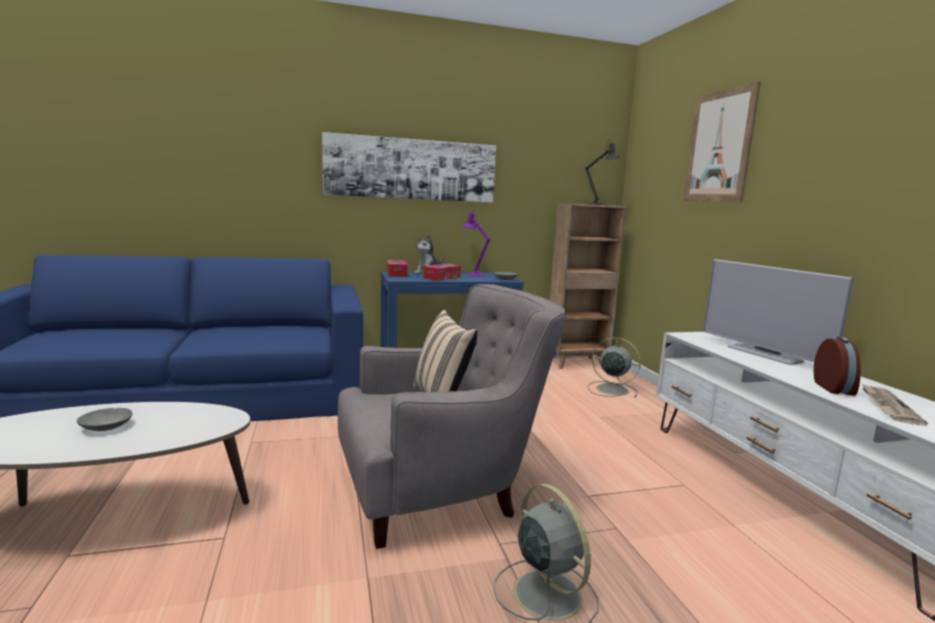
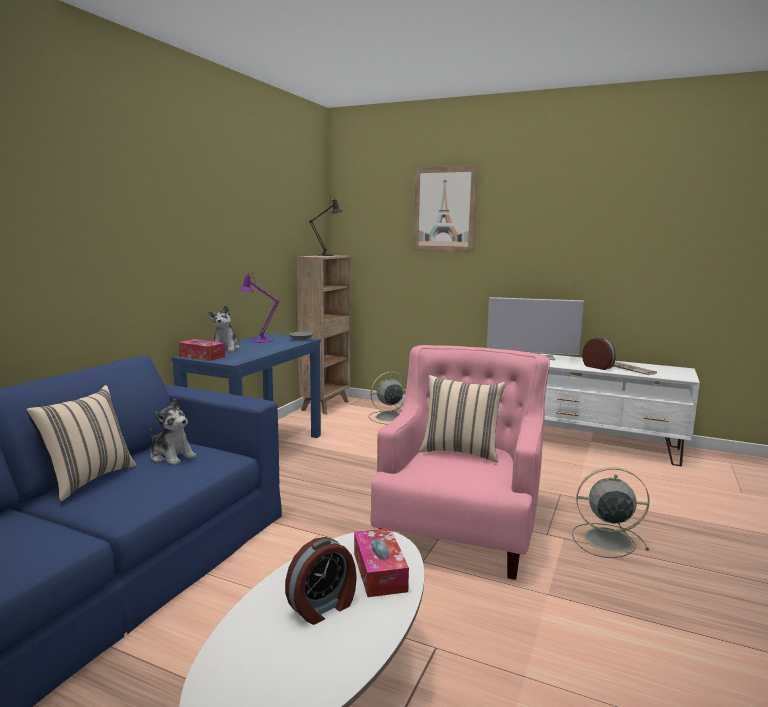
camera: 50 degrees left, 0 degrees up
grey bowl [77,408,133,431] -> alarm clock [285,537,357,625]
picture [322,132,496,203] -> none
grey armchair [338,284,565,549] -> pink armchair [371,345,550,580]
tissue box [423,264,461,281] -> tissue box moved to [354,528,409,597]
none -> beige pillow [26,385,136,501]
none -> plush toy [150,399,196,465]

